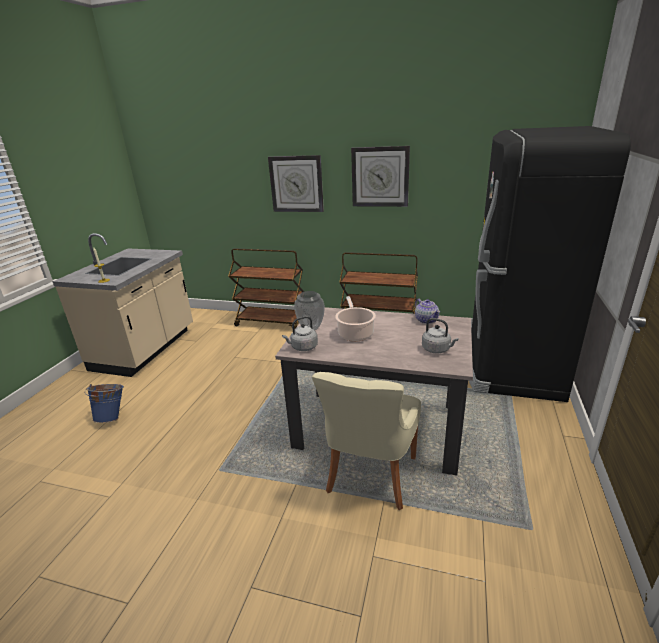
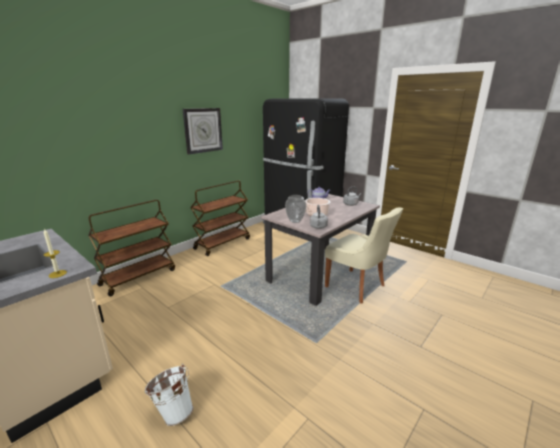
camera: 65 degrees left, 5 degrees down
blue bucket [85,384,124,423] -> white bucket [144,363,193,426]
wall clock [268,155,324,212] -> none

